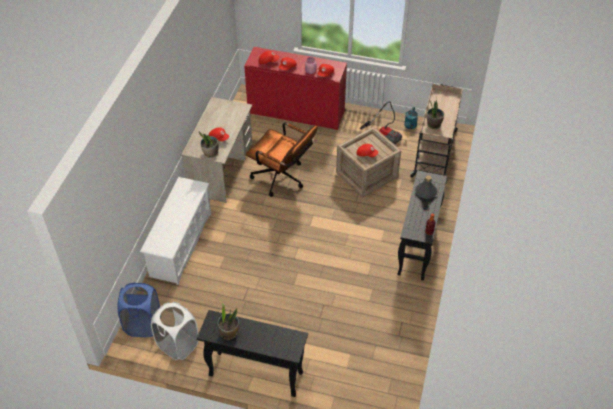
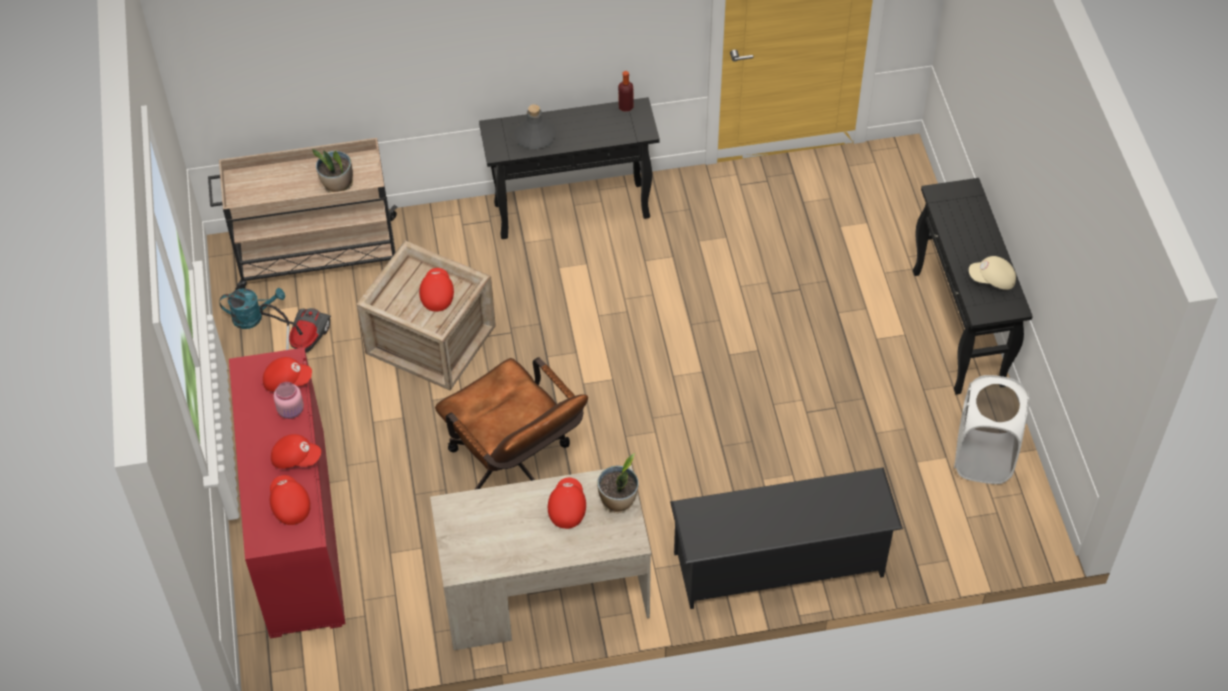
camera: 115 degrees left, 5 degrees up
blue laundry basket [118,283,160,337] -> none
white shoe rack [140,177,211,285] -> black shoe rack [670,467,903,609]
potted plant [218,303,239,340] -> beige cap [969,256,1016,290]
brown office chair [246,122,318,197] -> brown office chair turned 135 degrees clockwise [435,357,588,490]

